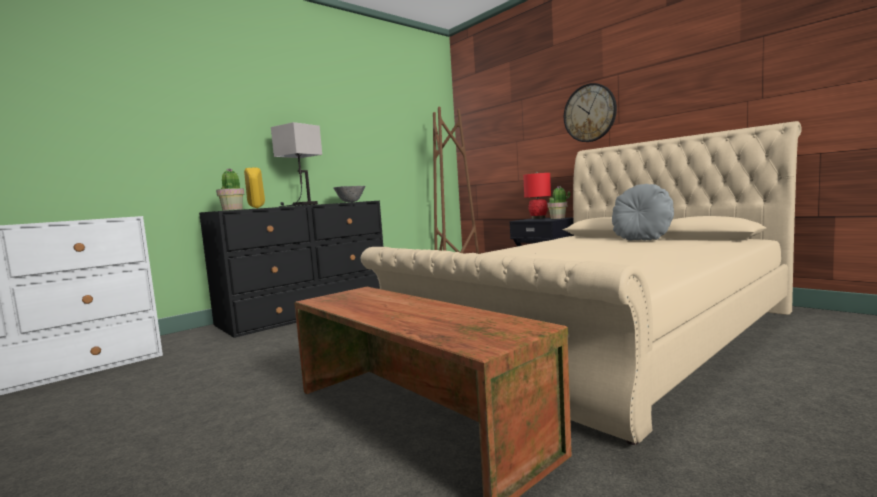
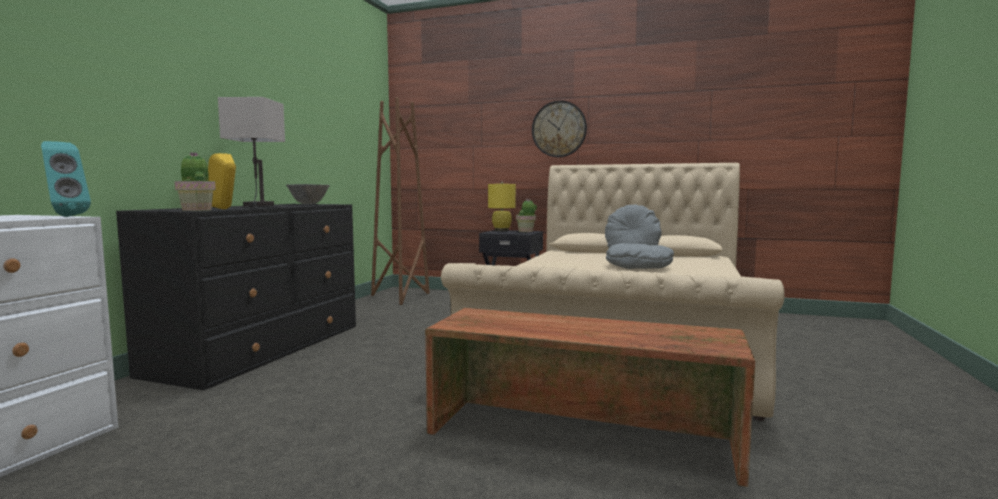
camera: 30 degrees left, 0 degrees up
red table lamp [523,172,551,219] -> yellow table lamp [488,182,516,231]
none -> turquoise speaker [41,141,91,217]
none -> grey pillow [606,243,674,269]

